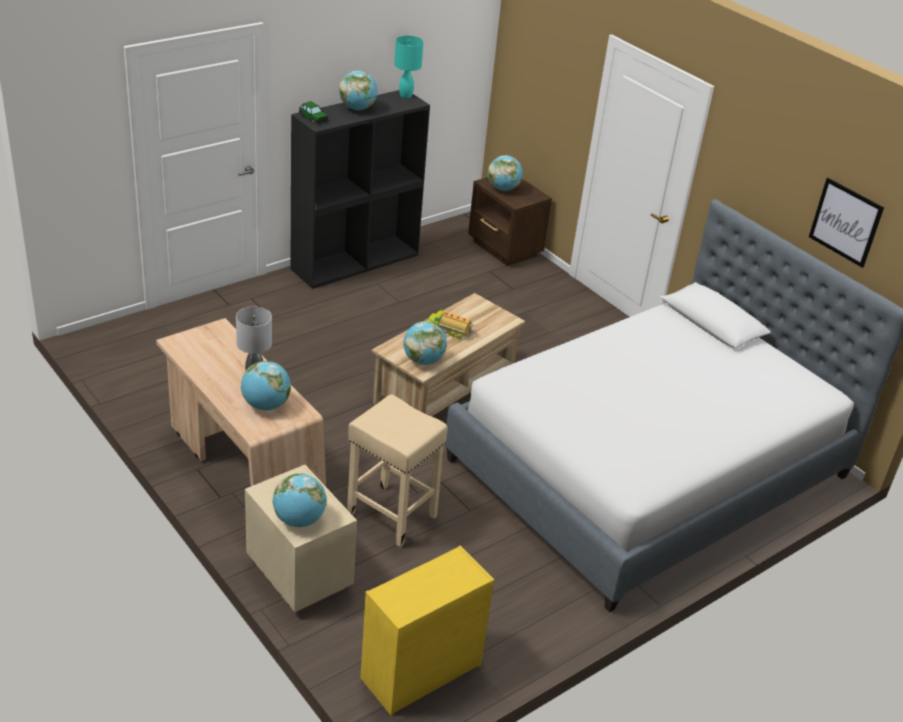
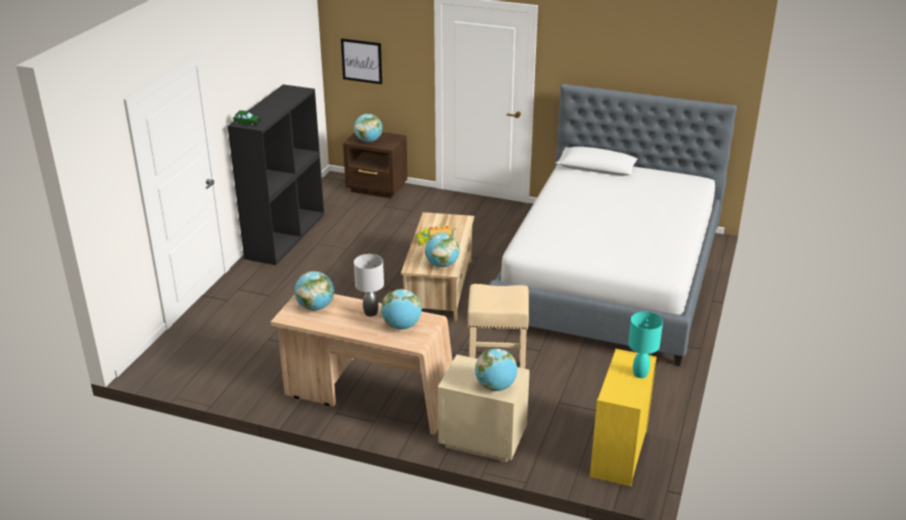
camera: 30 degrees left, 5 degrees down
globe [339,71,378,110] -> globe moved to [294,271,334,310]
turquoise table lamp [394,36,423,98] -> turquoise table lamp moved to [628,312,663,378]
picture [809,178,884,268] -> picture moved to [341,38,382,84]

